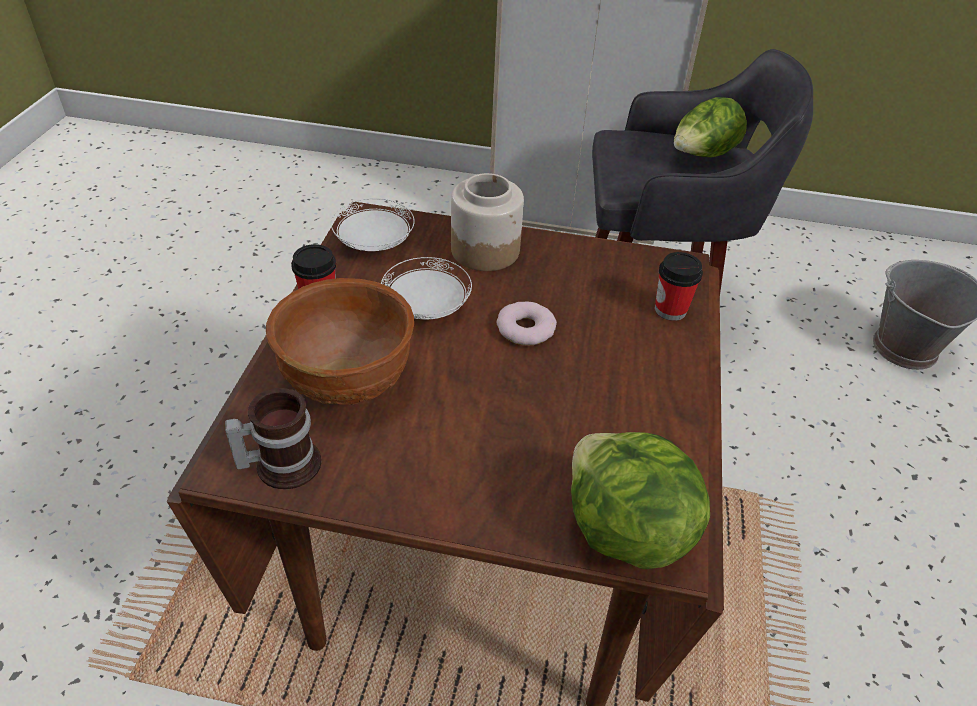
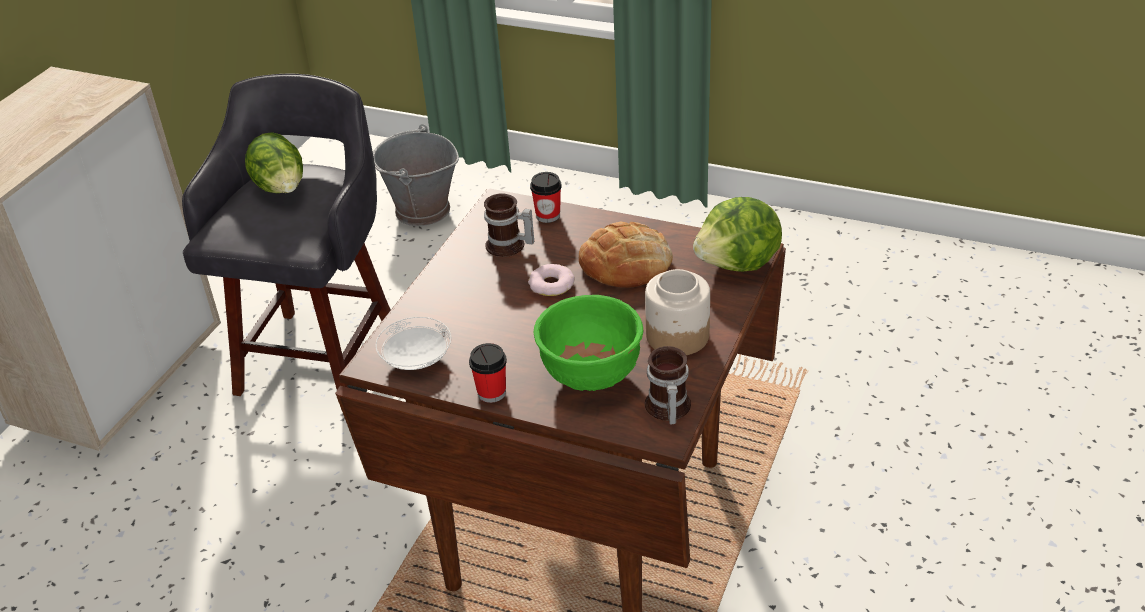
camera: 75 degrees left, 5 degrees down
brown bowl [266,278,414,405] -> green bowl [533,295,643,391]
white plate [381,257,472,320] -> none
jar [451,173,524,271] -> jar moved to [645,269,710,355]
none -> mug [484,193,534,257]
none -> bread [579,221,673,288]

